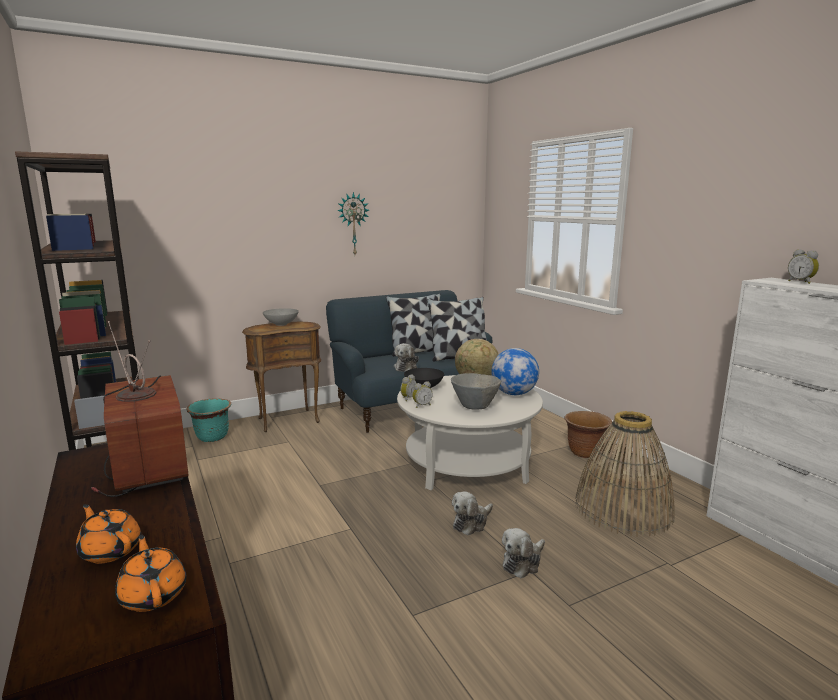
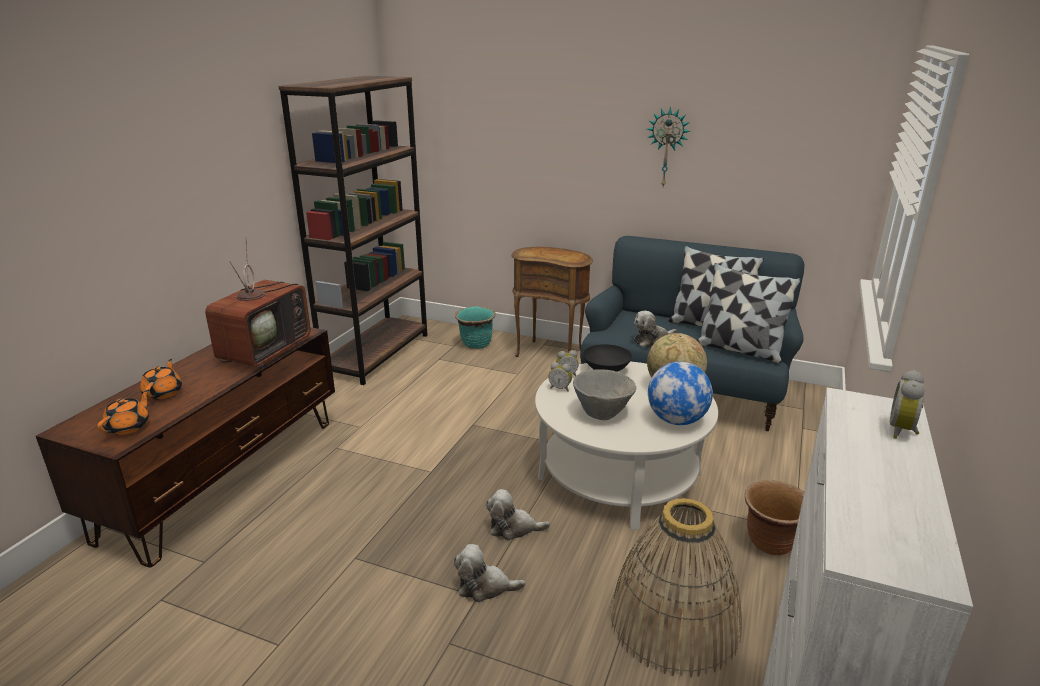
camera: 50 degrees right, 10 degrees up
grey bowl [263,308,299,326] -> none

